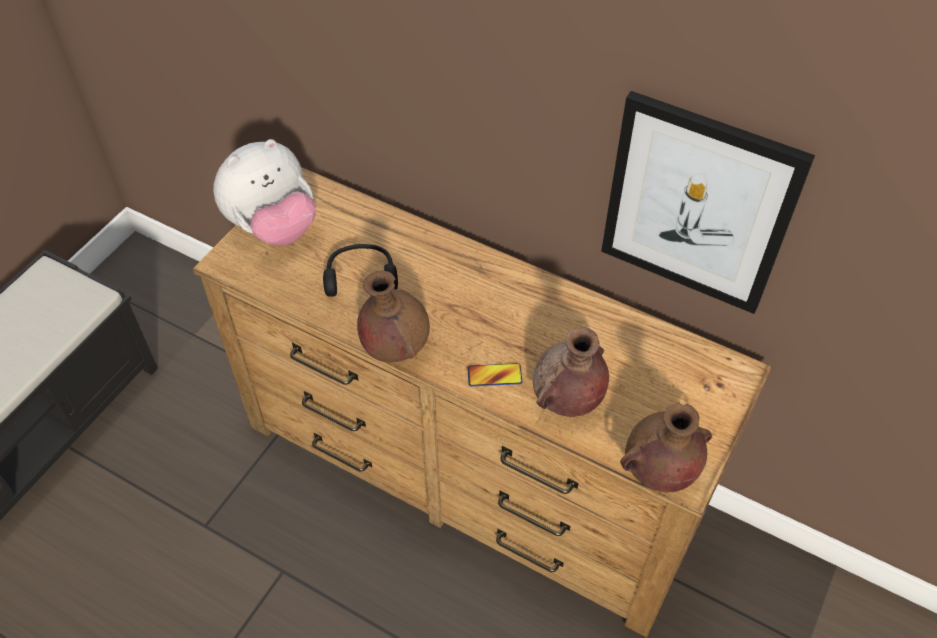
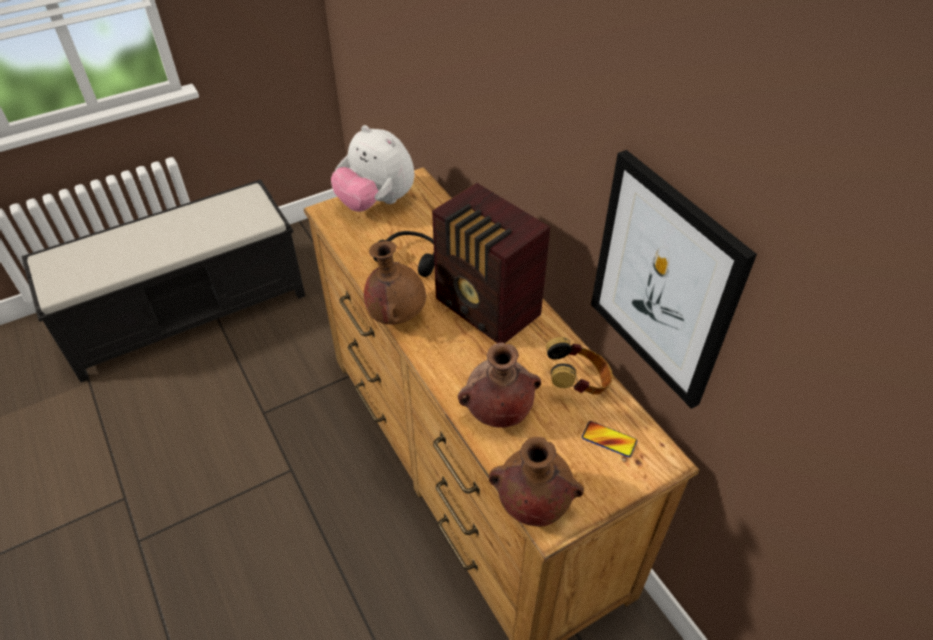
camera: 30 degrees right, 5 degrees down
plush toy [213,139,316,245] -> plush toy turned 45 degrees clockwise [331,125,415,212]
phone [467,363,522,386] -> phone moved to [582,421,637,457]
none -> radio [432,183,550,344]
none -> headphones [546,337,613,395]

